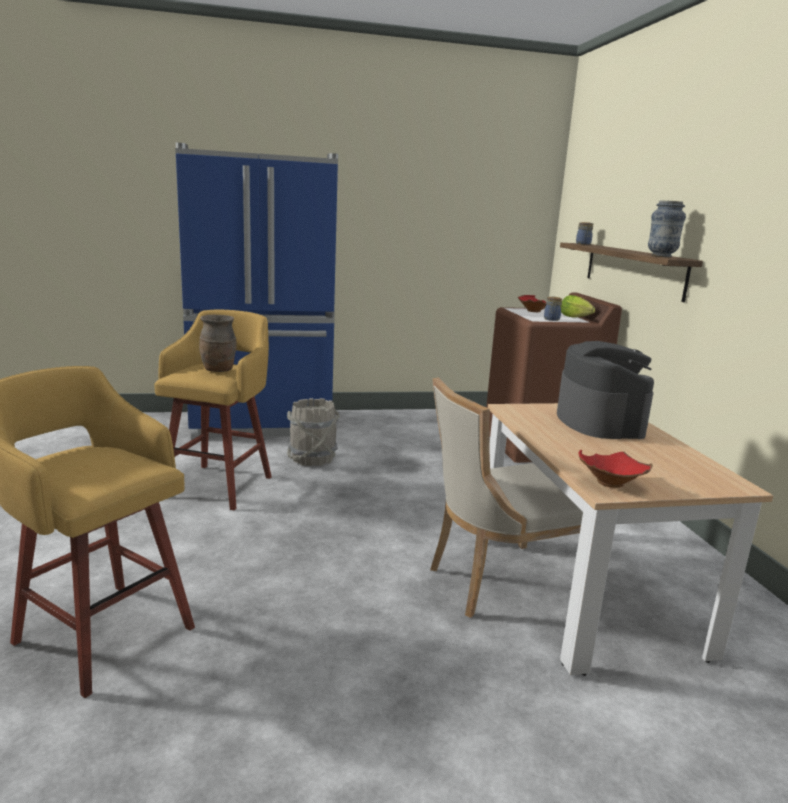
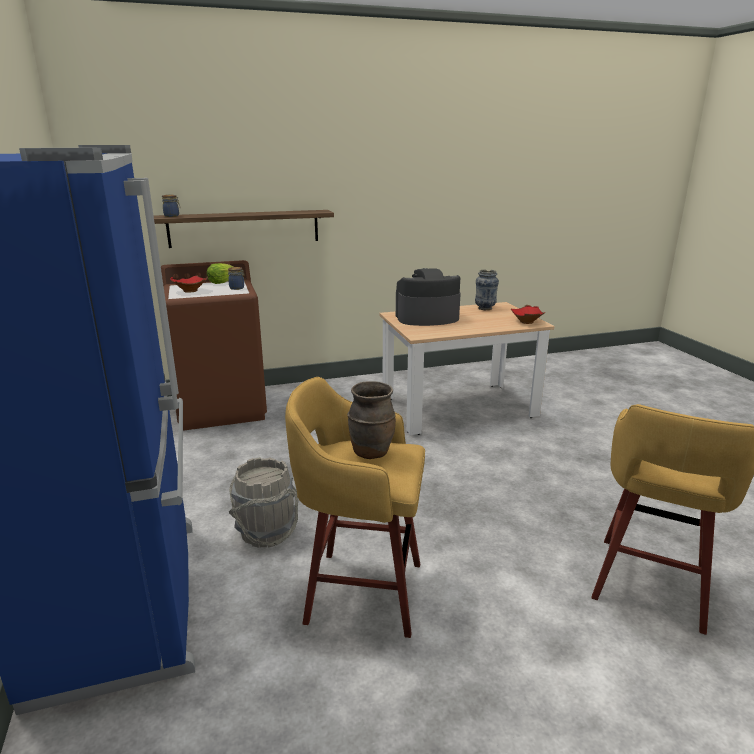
camera: 95 degrees left, 5 degrees up
beige chair [430,377,583,618] -> none
vase [648,200,686,257] -> vase moved to [475,269,499,310]

